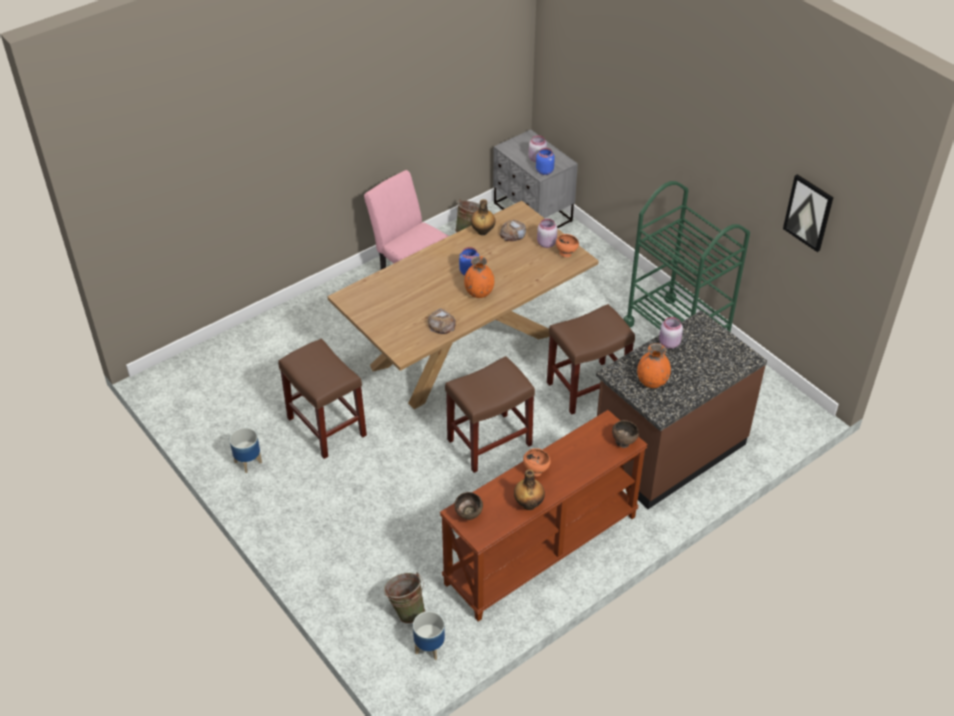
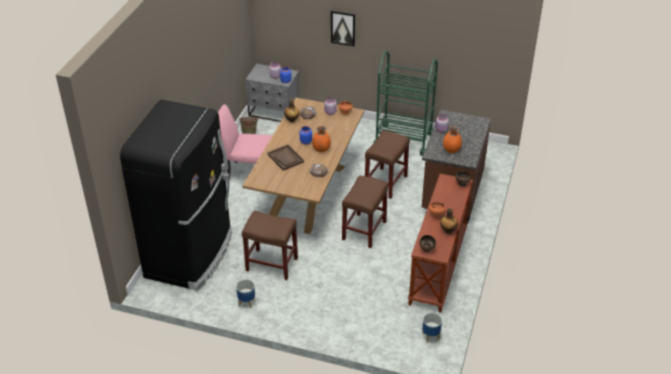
camera: 35 degrees left, 5 degrees down
green bucket [384,572,425,624] -> none
picture [783,174,834,252] -> picture moved to [331,10,355,46]
none -> black fridge [120,100,232,291]
none -> brown tray [267,144,304,171]

